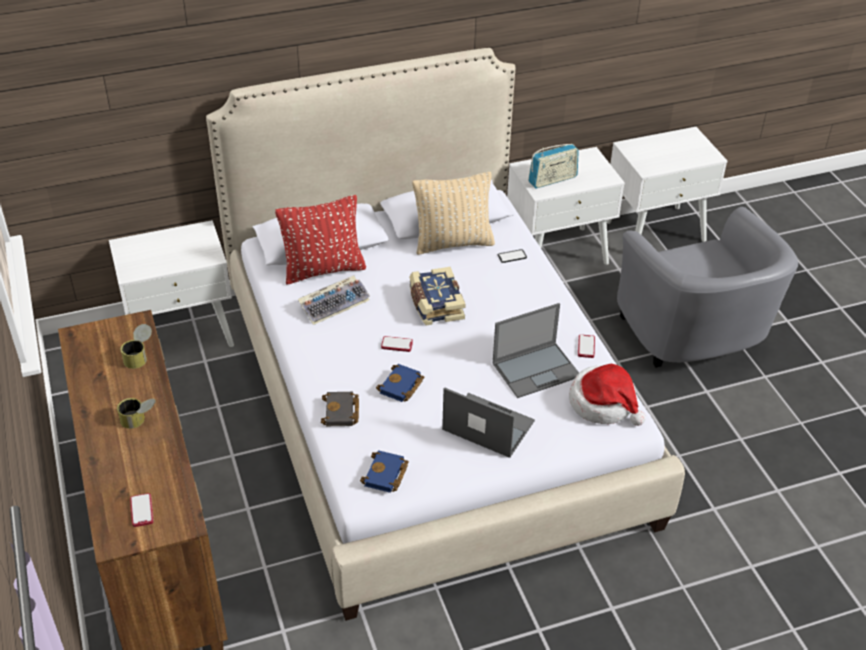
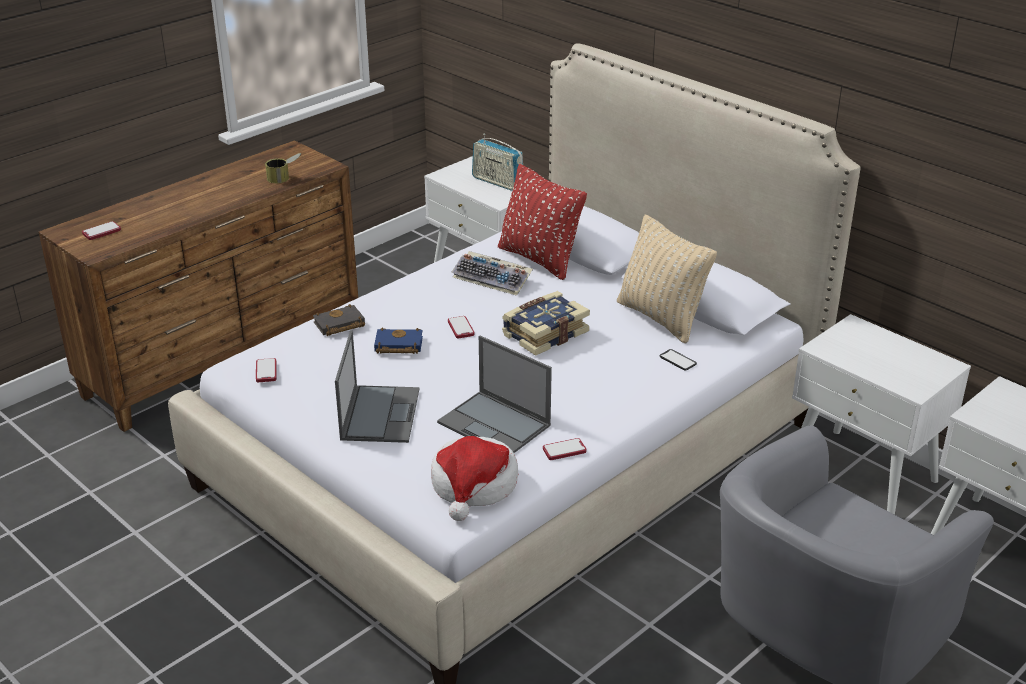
camera: 65 degrees right, 10 degrees down
can [117,398,156,429] -> none
blue book [360,450,409,493] -> phone [256,358,277,382]
radio [528,144,579,188] -> radio moved to [472,134,523,191]

